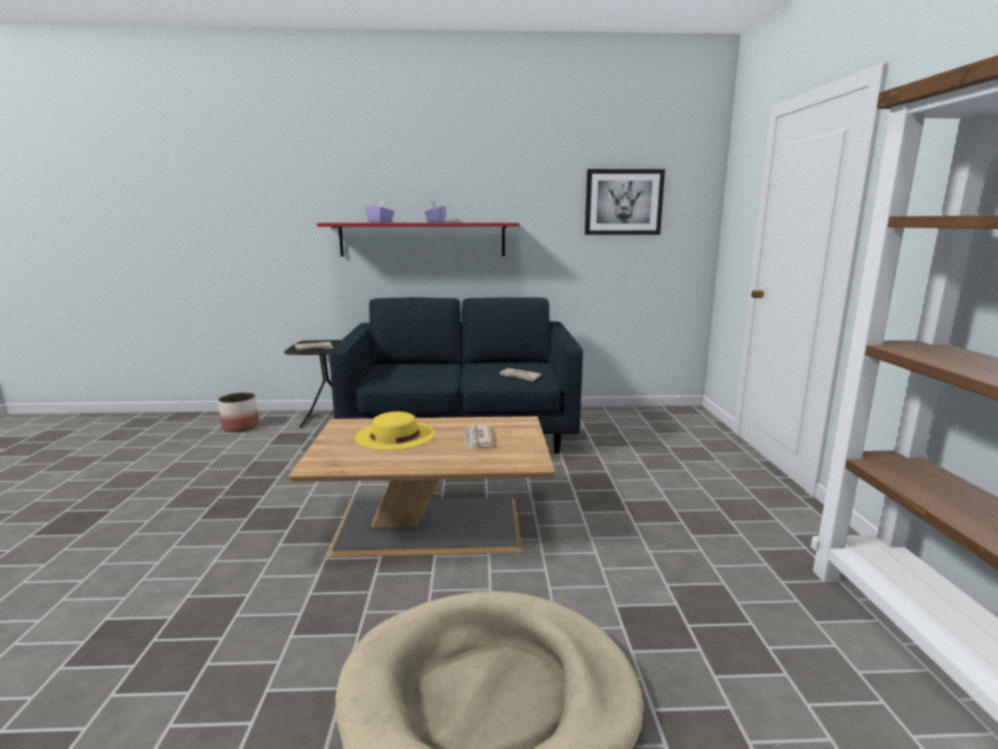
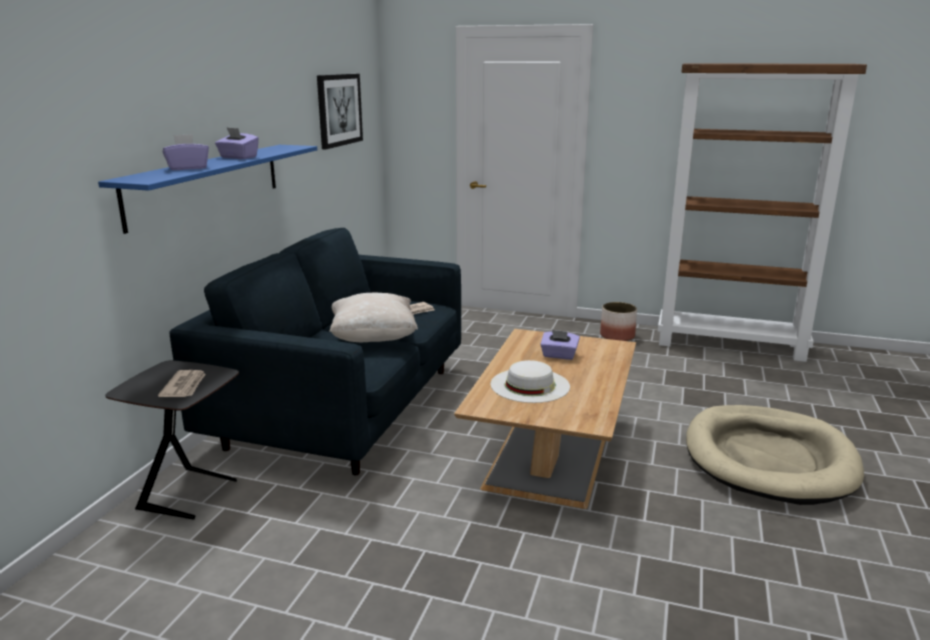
camera: 70 degrees left, 5 degrees up
planter [218,393,259,432] -> planter moved to [600,302,637,341]
red shelf [317,223,520,257] -> blue shelf [98,145,317,234]
yellow hat [355,412,434,450] -> white hat [491,360,570,403]
newspaper [463,425,493,449] -> purple tissue box [540,330,580,360]
none -> beige pillow [329,293,418,342]

